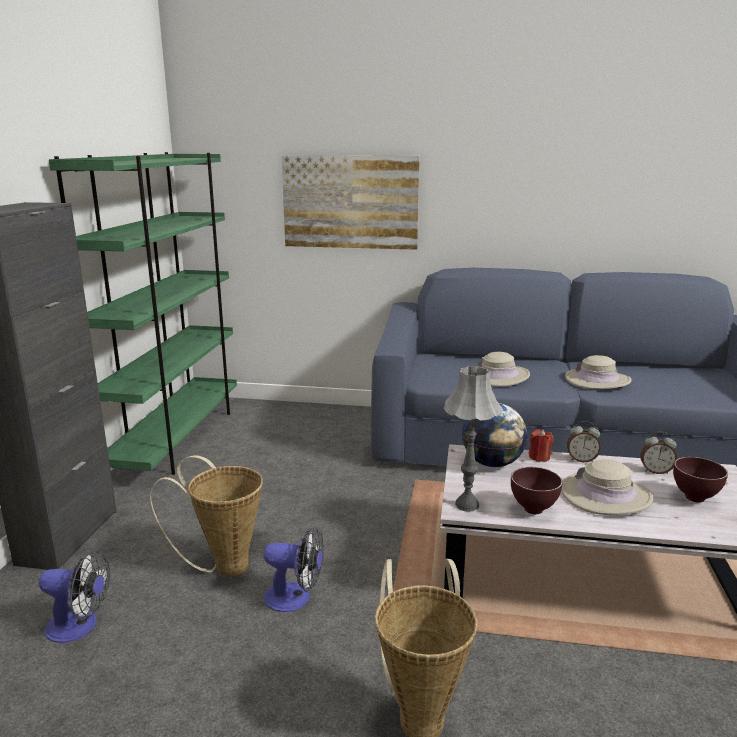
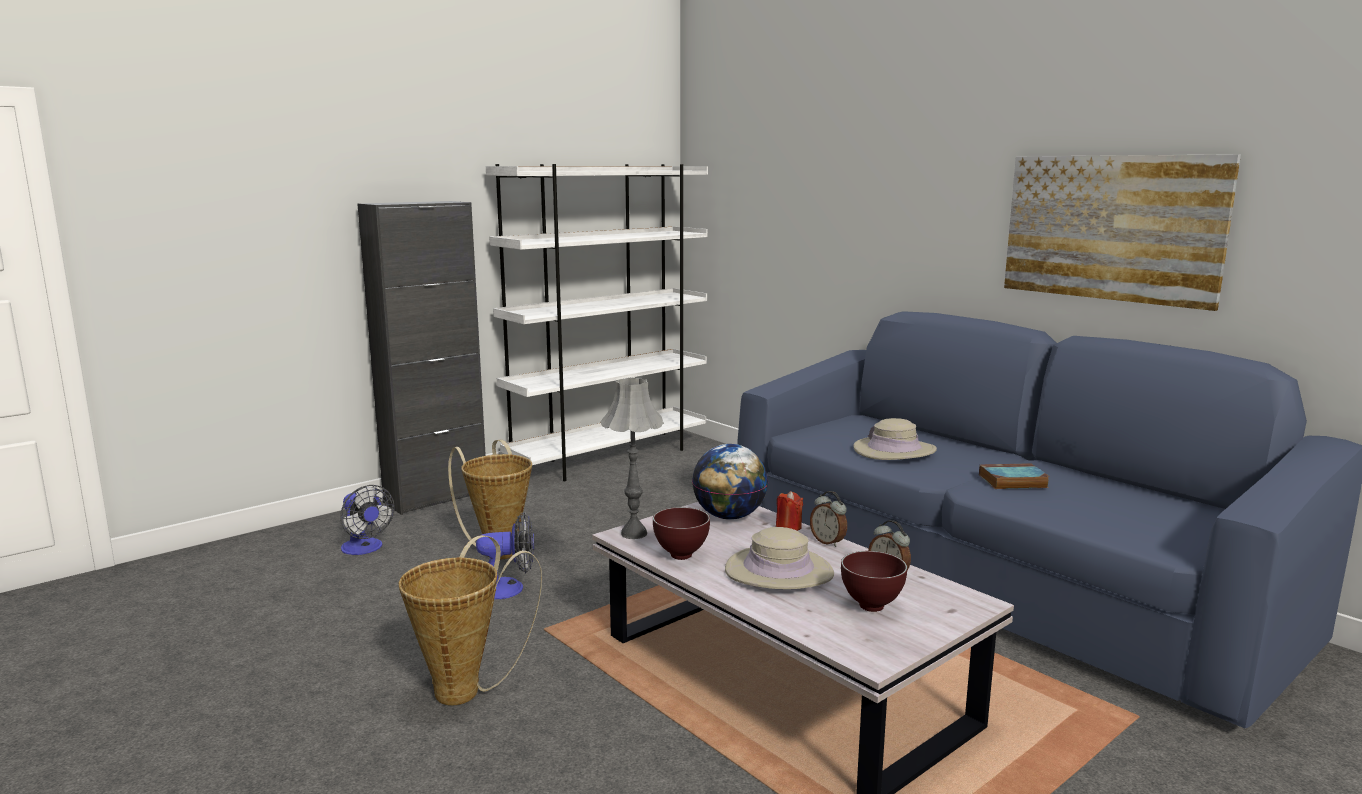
camera: 40 degrees right, 5 degrees down
green bookcase [49,152,237,475] -> white bookcase [486,164,708,481]
fan [263,527,324,612] -> fan turned 60 degrees counterclockwise [476,512,534,599]
picture [281,155,420,250] -> picture moved to [1004,154,1241,311]
beige hat [565,355,632,389] -> book [979,463,1050,489]

